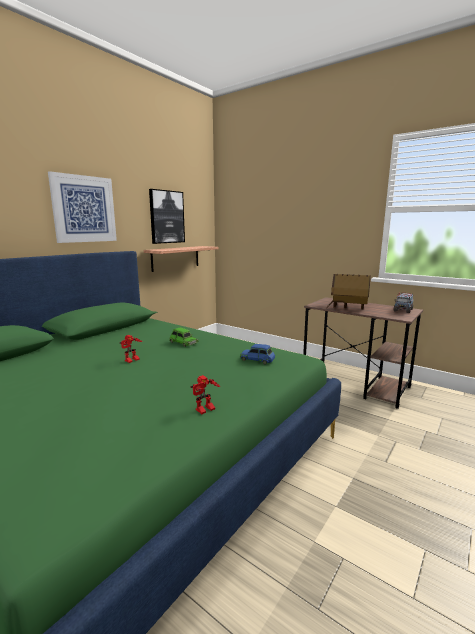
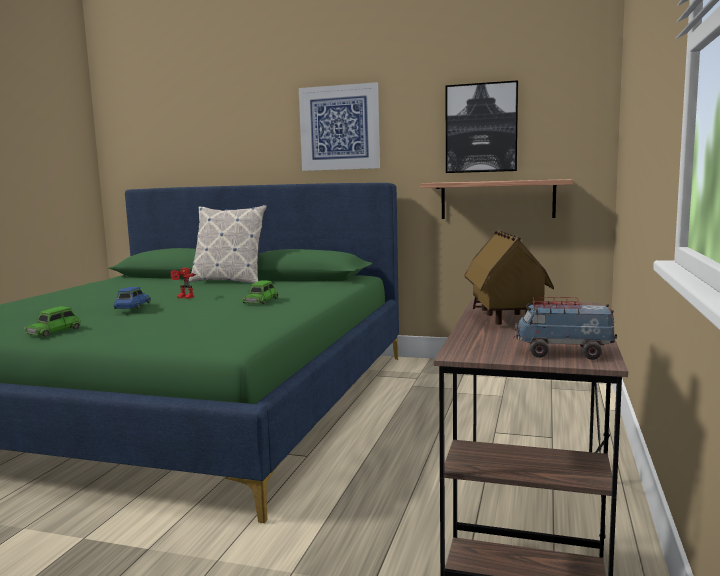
camera: 70 degrees right, 5 degrees down
toy robot [191,375,220,414] -> green toy car [24,306,80,337]
blue toy car [240,344,275,364] -> blue toy car moved to [113,287,151,309]
none -> pillow [189,205,267,283]

